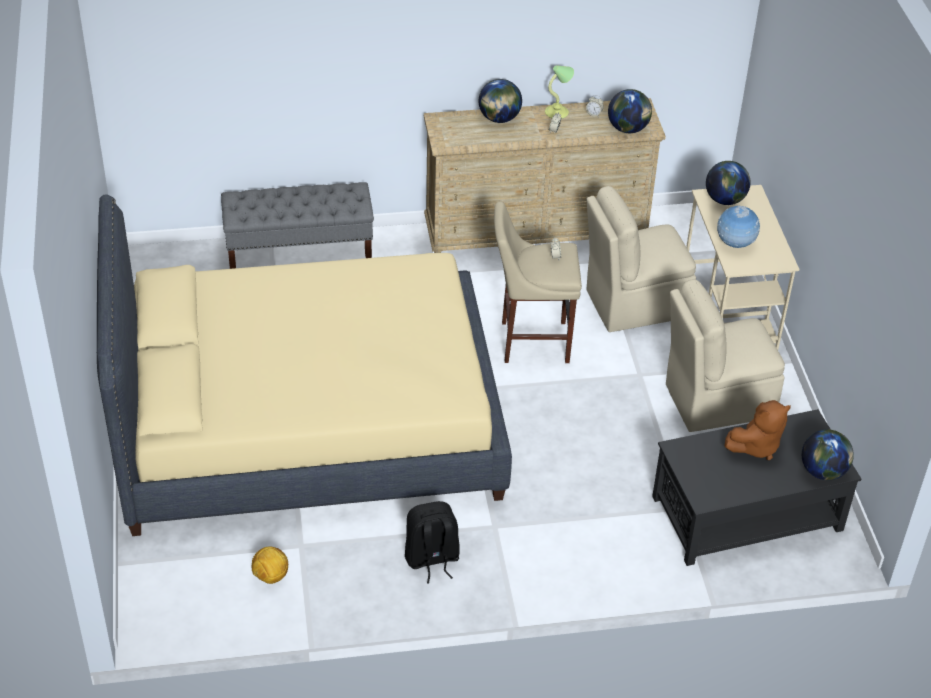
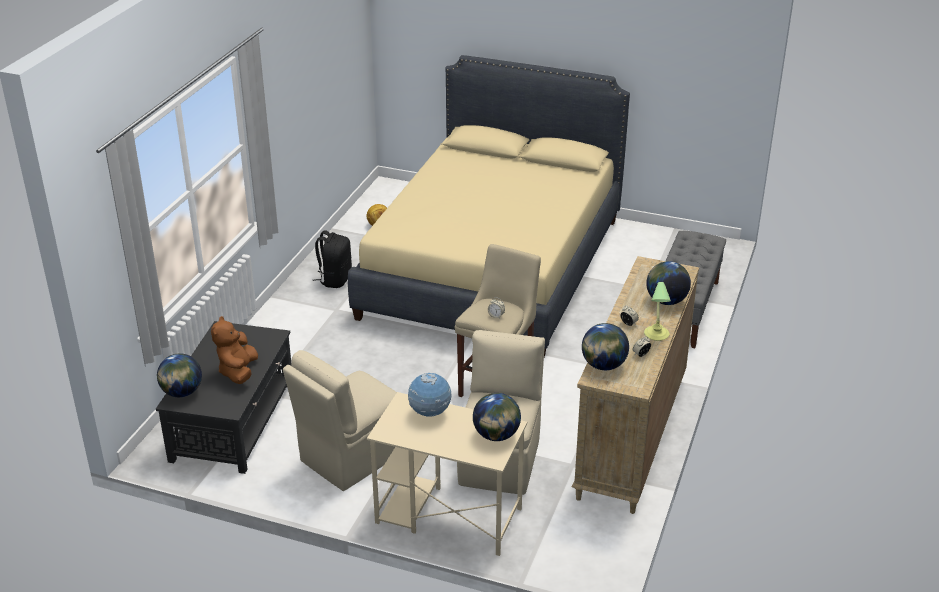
camera: 120 degrees right, 10 degrees down
beige chair [666,279,785,432] -> beige chair turned 150 degrees counterclockwise [283,350,397,491]

